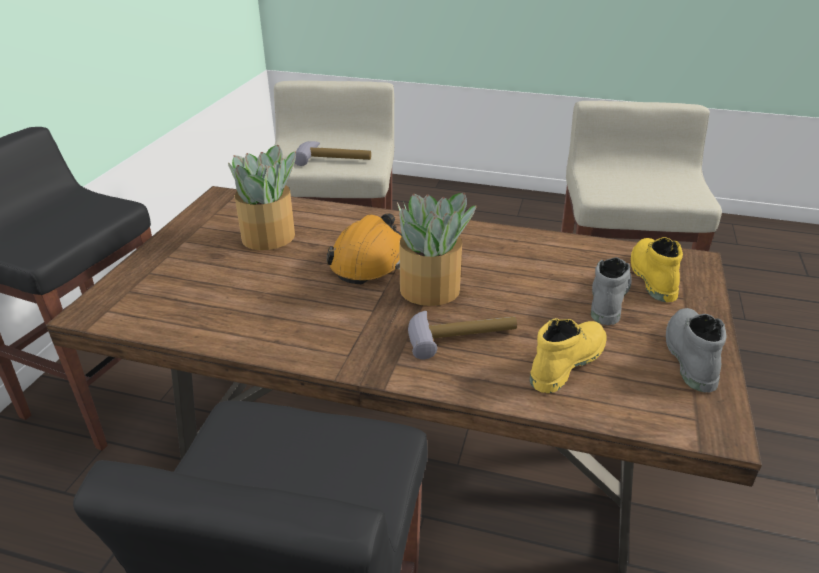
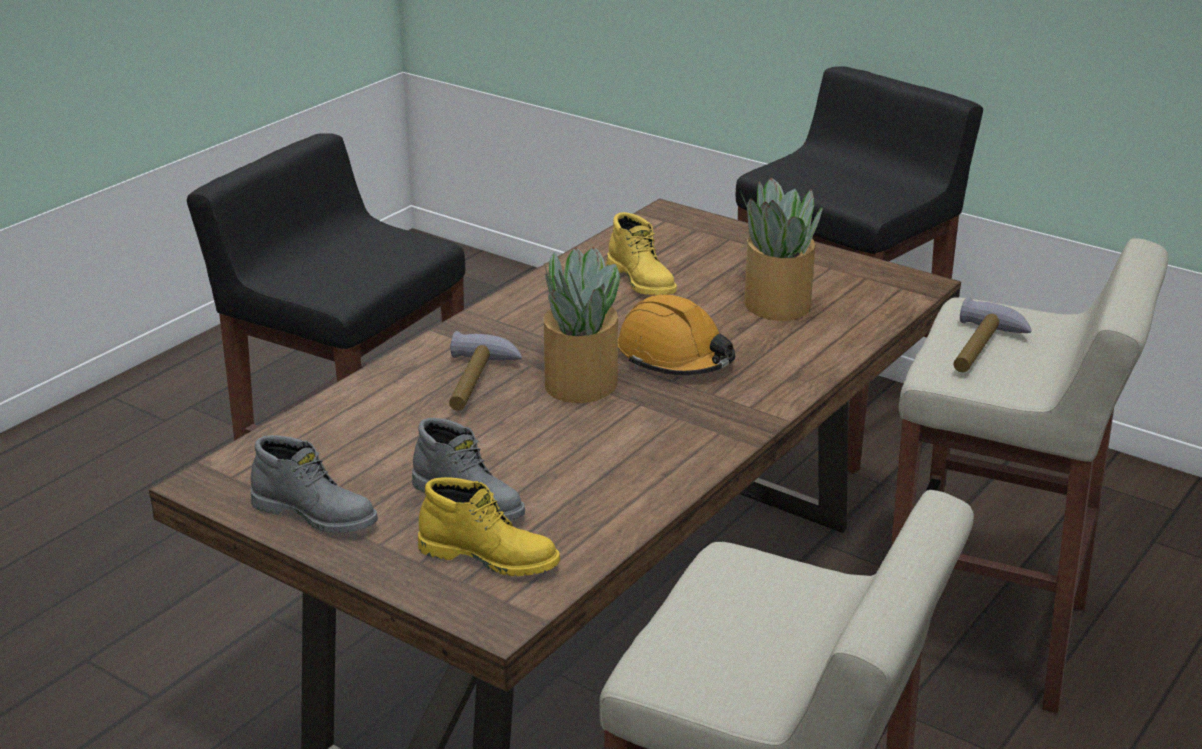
camera: 110 degrees right, 5 degrees down
yellow boot [530,318,607,393] -> yellow boot moved to [607,212,677,295]

